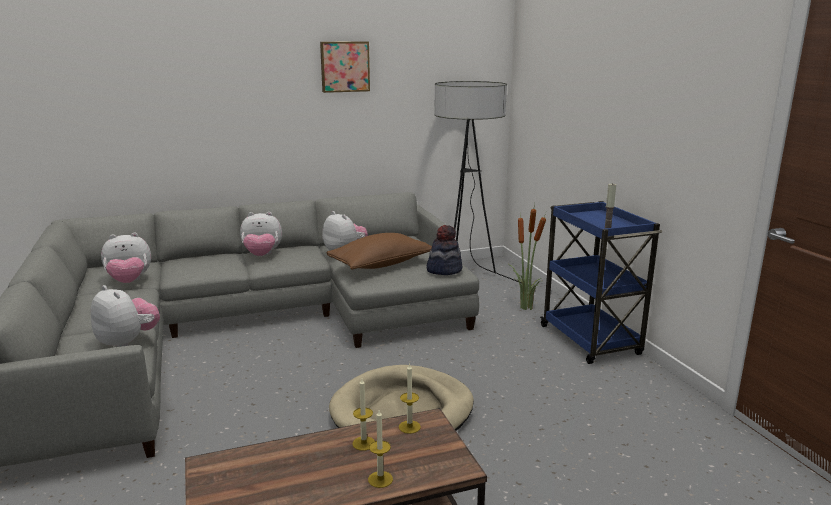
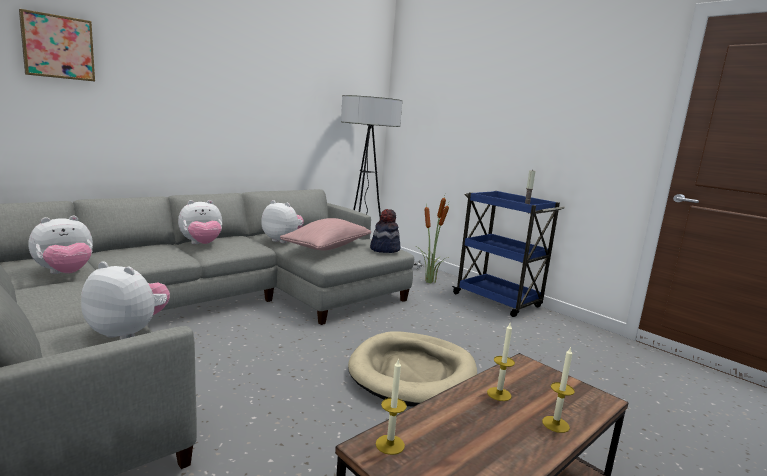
camera: 25 degrees left, 5 degrees down
picture [320,42,370,93] -> picture moved to [19,9,95,81]
brown pillow [326,233,432,269] -> pink pillow [280,218,371,250]
candle [399,363,421,434] -> candle moved to [376,358,407,455]

